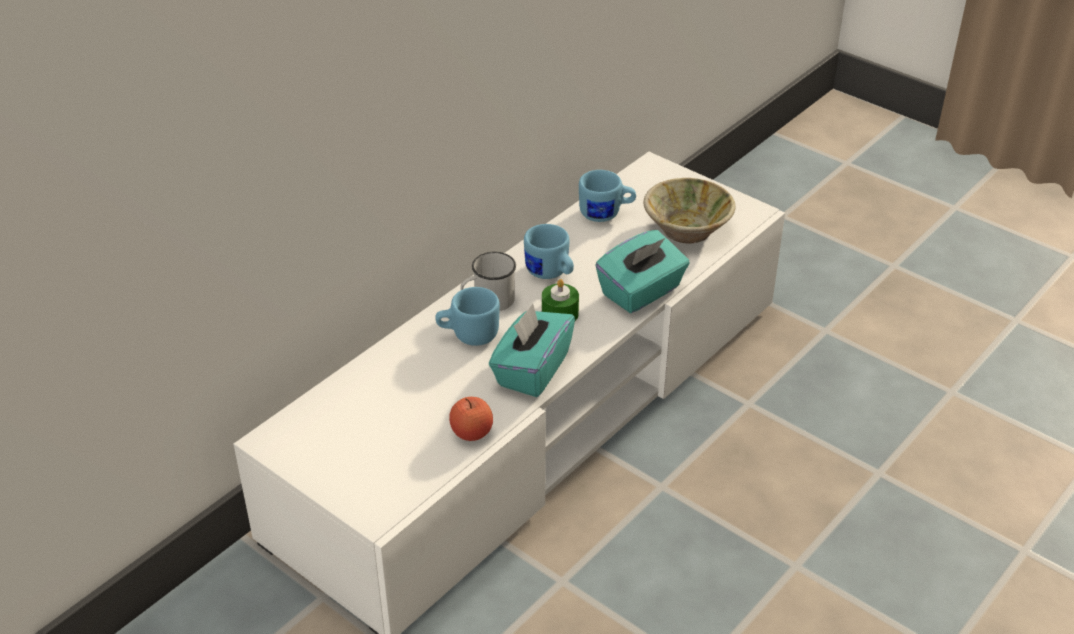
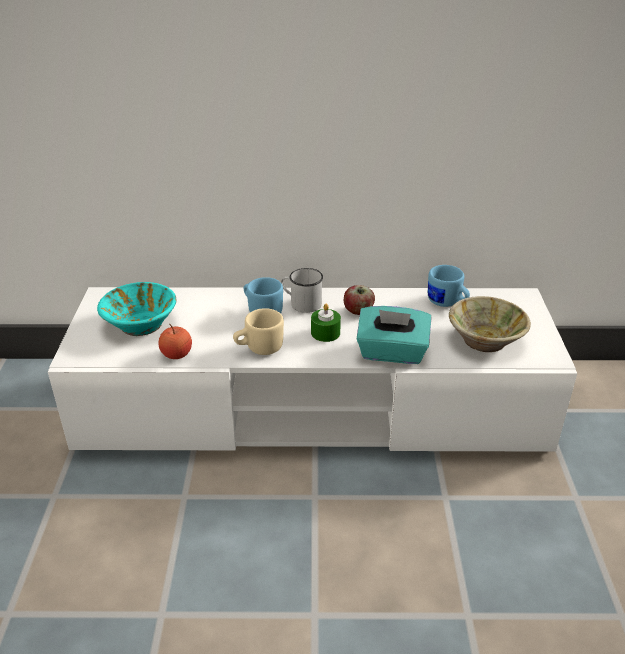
camera: 50 degrees right, 5 degrees down
turquoise tissue box [489,304,575,397] -> beige mug [233,308,284,355]
blue mug [524,224,574,279] -> apple [344,285,375,315]
none -> turquoise bowl [97,282,176,336]

